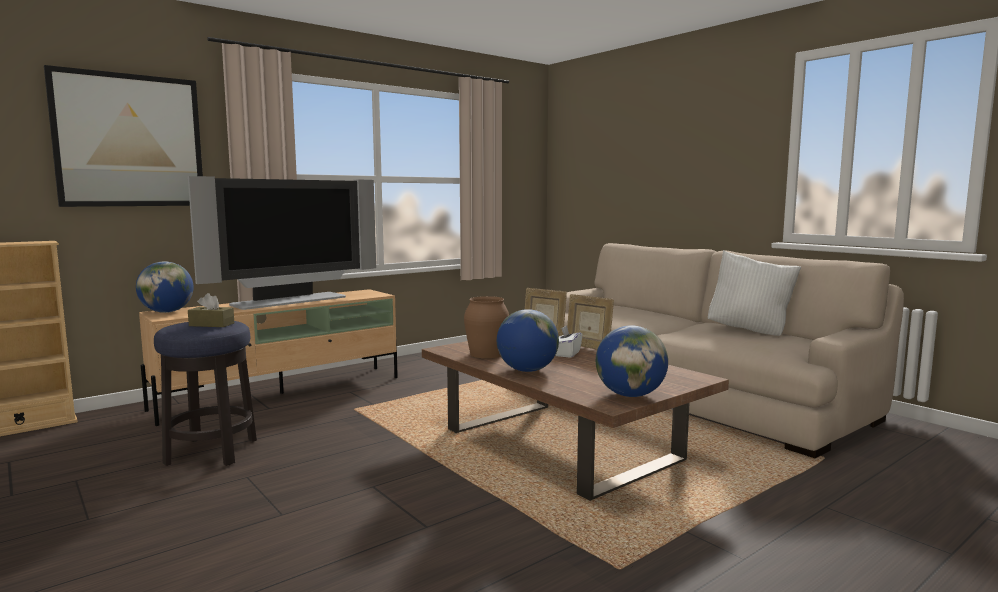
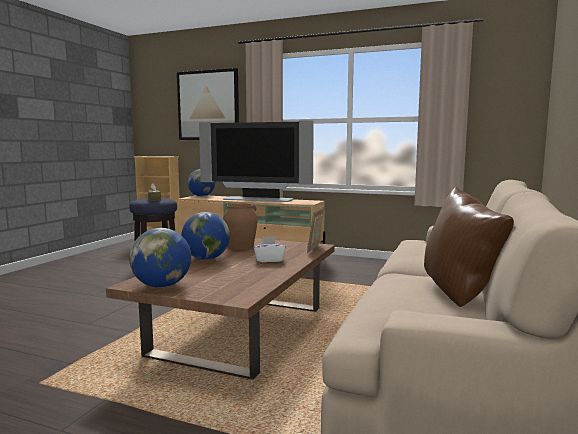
camera: 60 degrees right, 0 degrees up
picture frame [567,294,614,350] -> none
white pillow [708,250,801,336] -> brown pillow [424,186,514,307]

